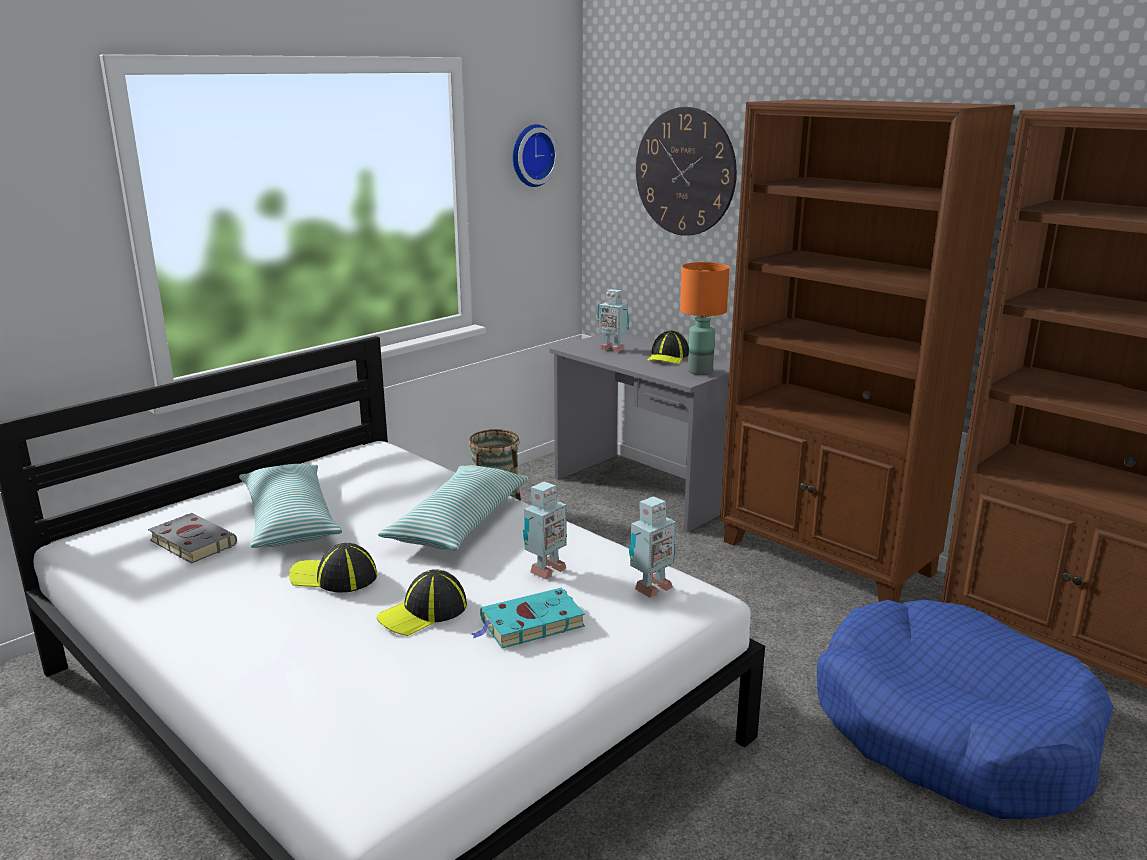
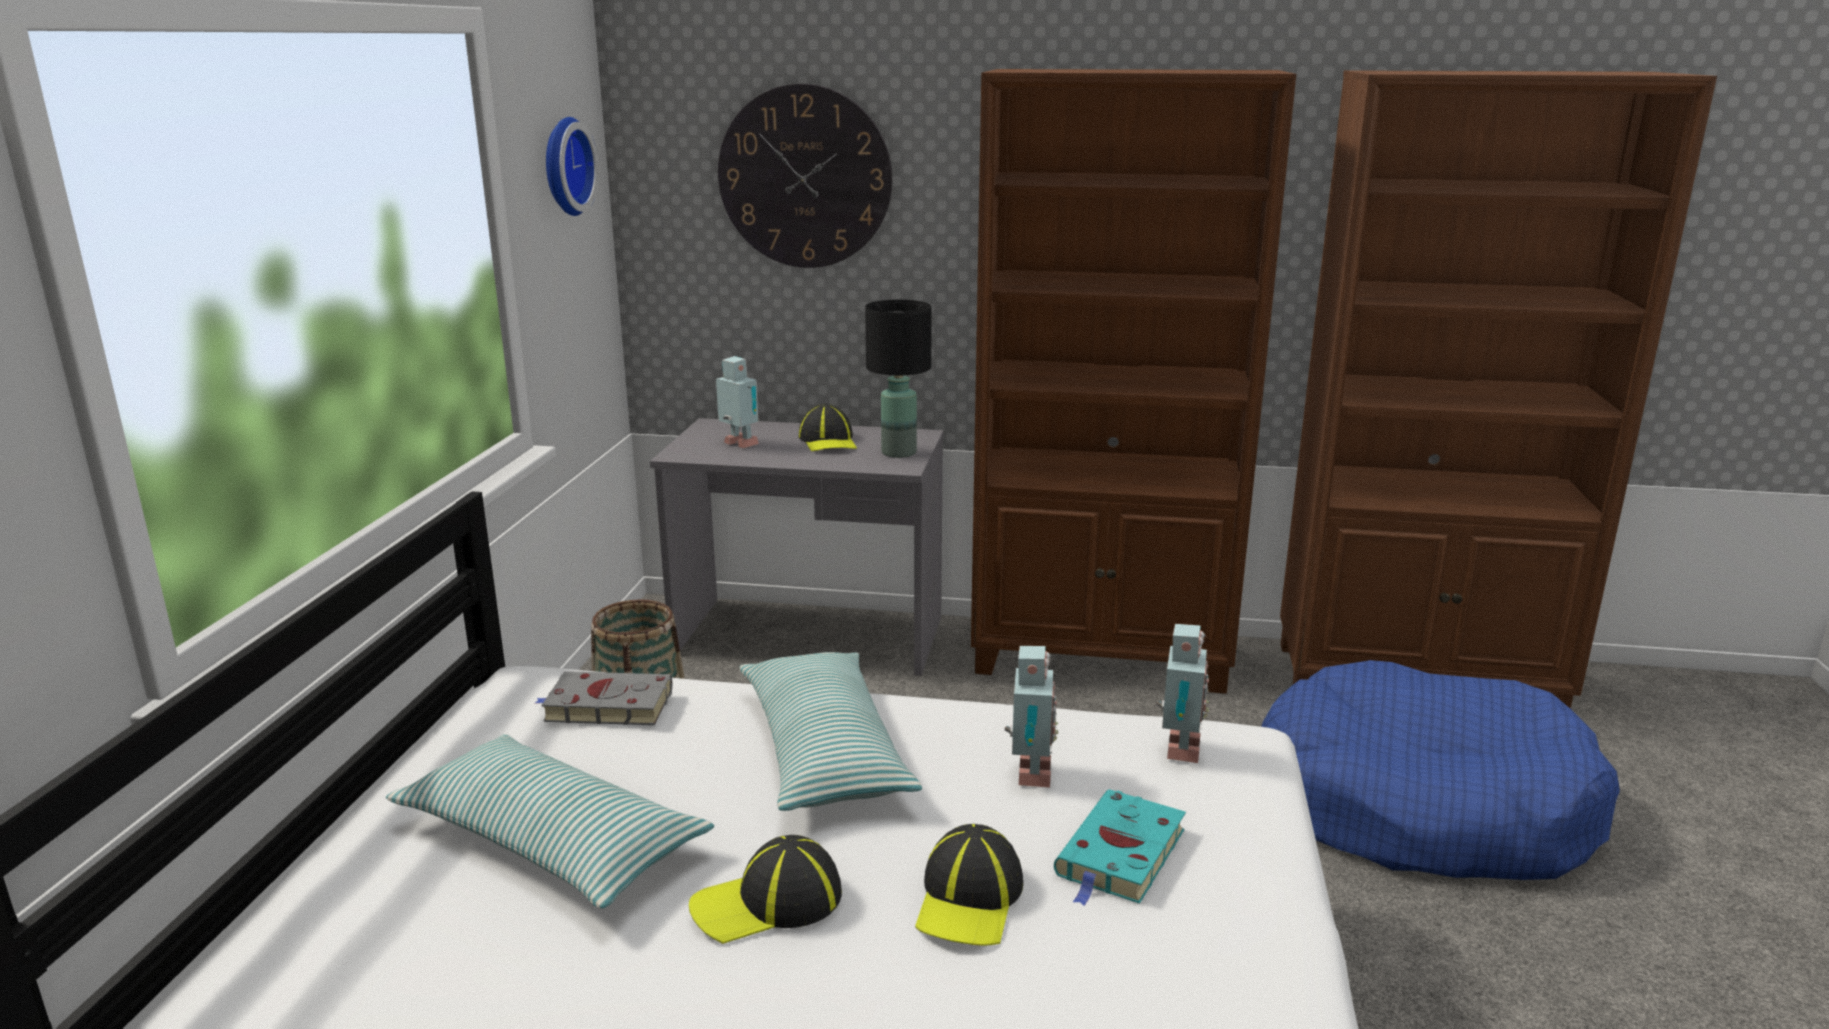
camera: 35 degrees left, 0 degrees up
grey book [148,513,237,564] -> grey book moved to [535,671,672,725]
toy robot [597,289,629,352] -> toy robot turned 135 degrees counterclockwise [716,356,759,448]
orange table lamp [680,262,730,375] -> black table lamp [865,300,932,458]

